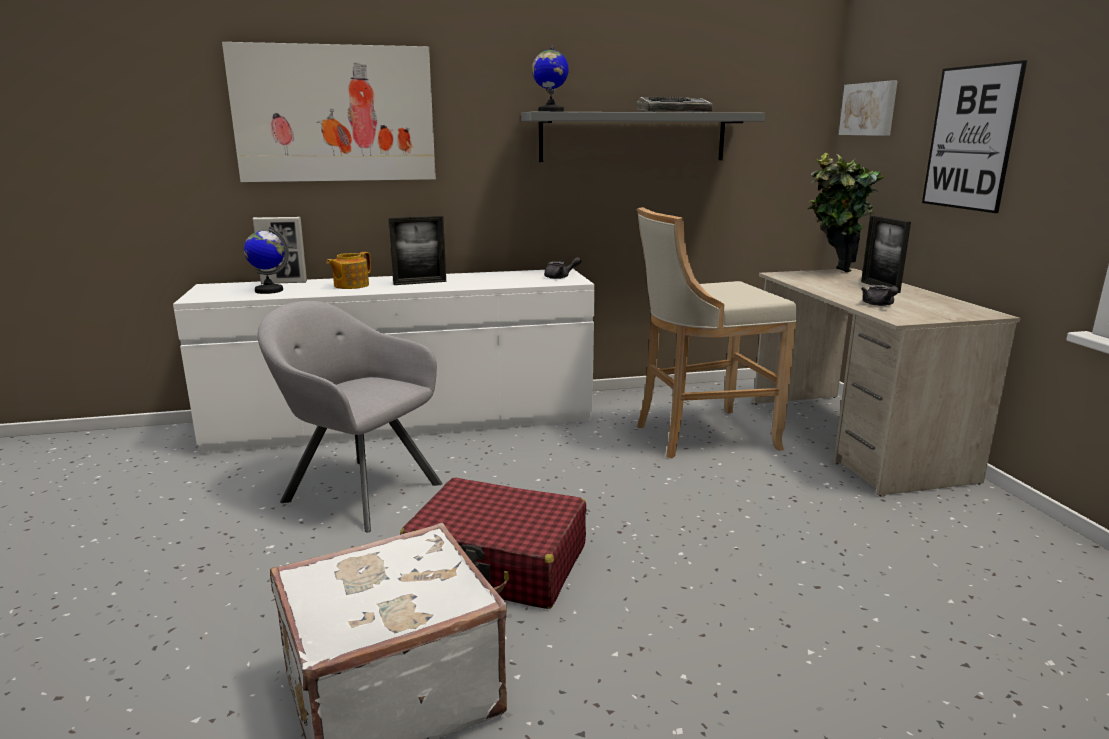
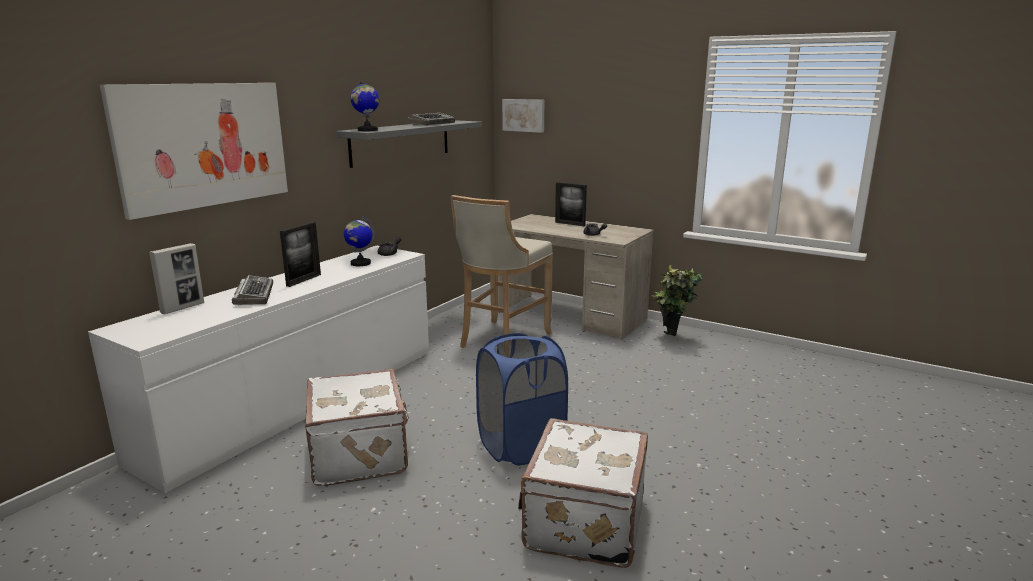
camera: 45 degrees left, 0 degrees up
globe [244,226,289,294] -> globe moved to [344,216,375,266]
grey armchair [258,301,443,533] -> white suitcase [305,369,409,486]
teapot [326,252,371,289] -> keyboard [232,275,273,305]
red suitcase [400,478,586,609] -> blue laundry basket [476,333,568,465]
potted plant [806,153,884,272] -> potted plant moved to [651,265,703,336]
picture [922,60,1027,213] -> none

